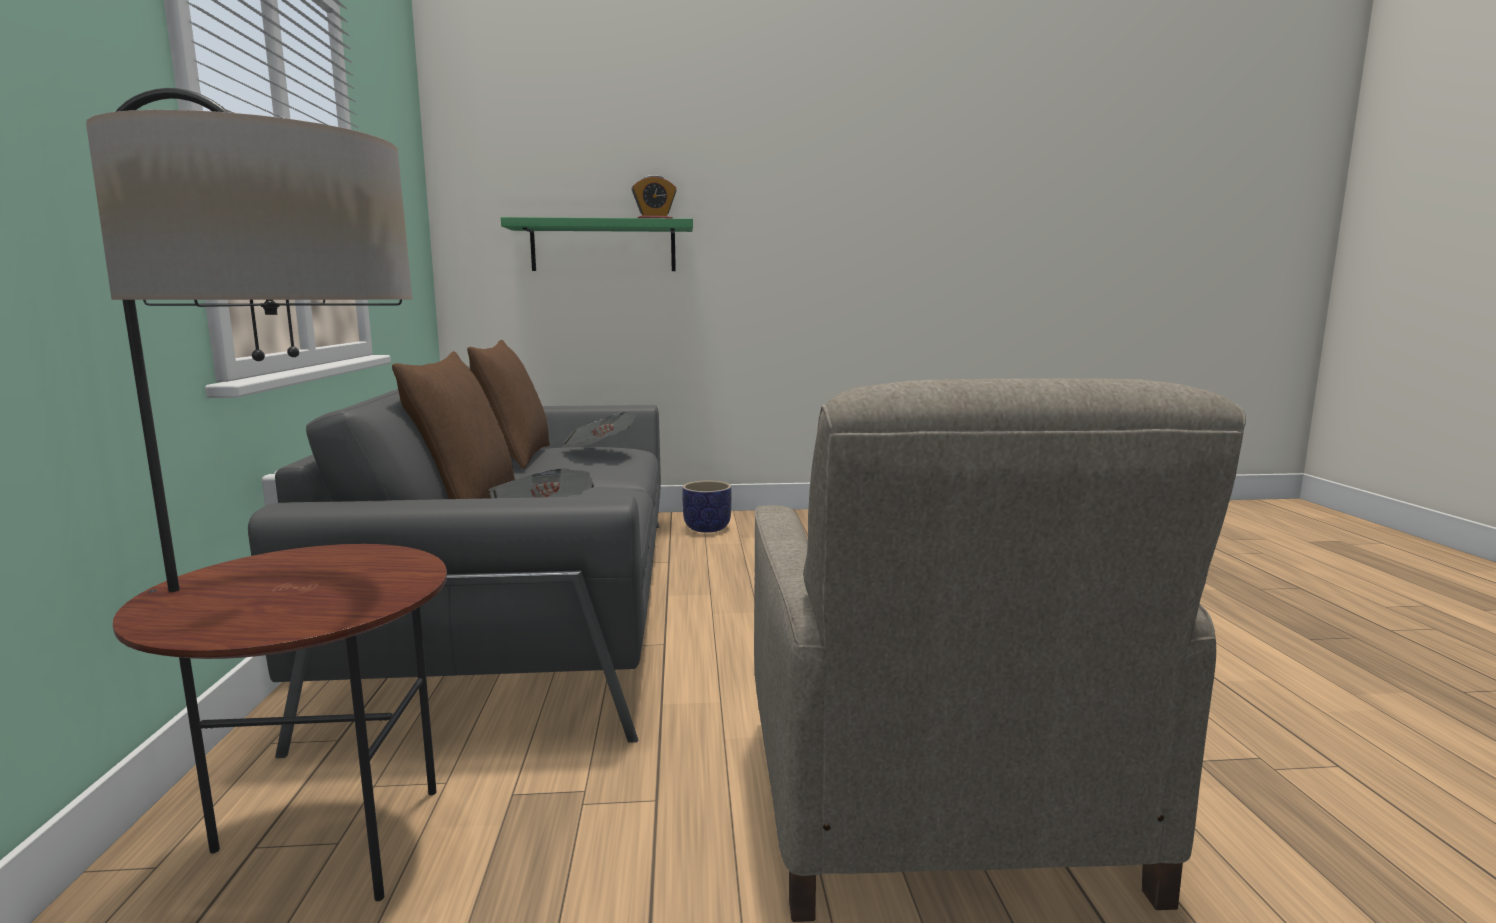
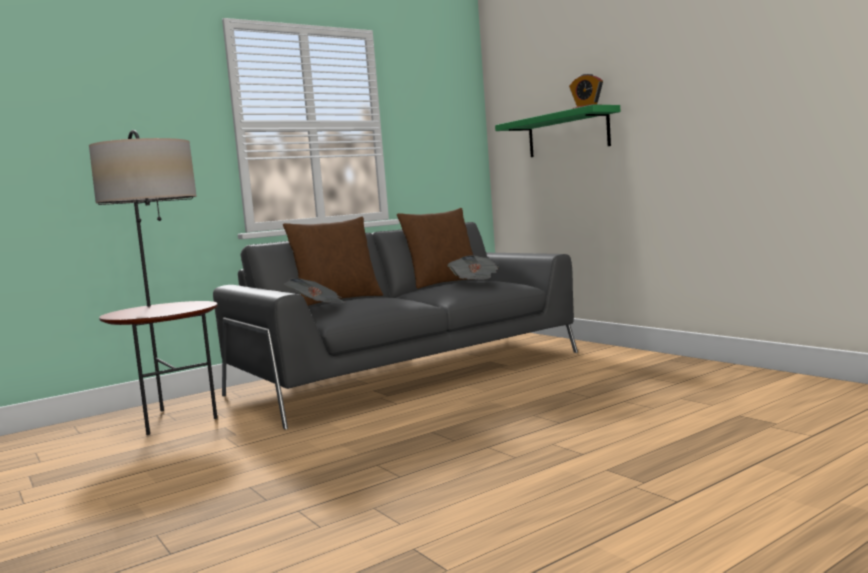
camera: 60 degrees right, 5 degrees down
planter [682,480,732,533] -> none
beige armchair [754,378,1246,922] -> none

